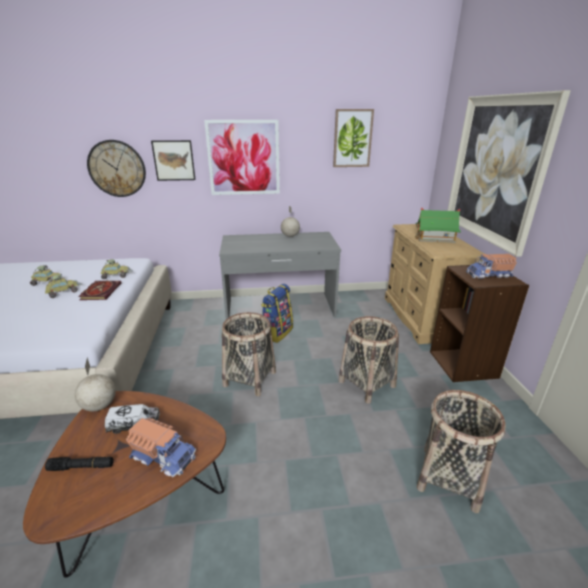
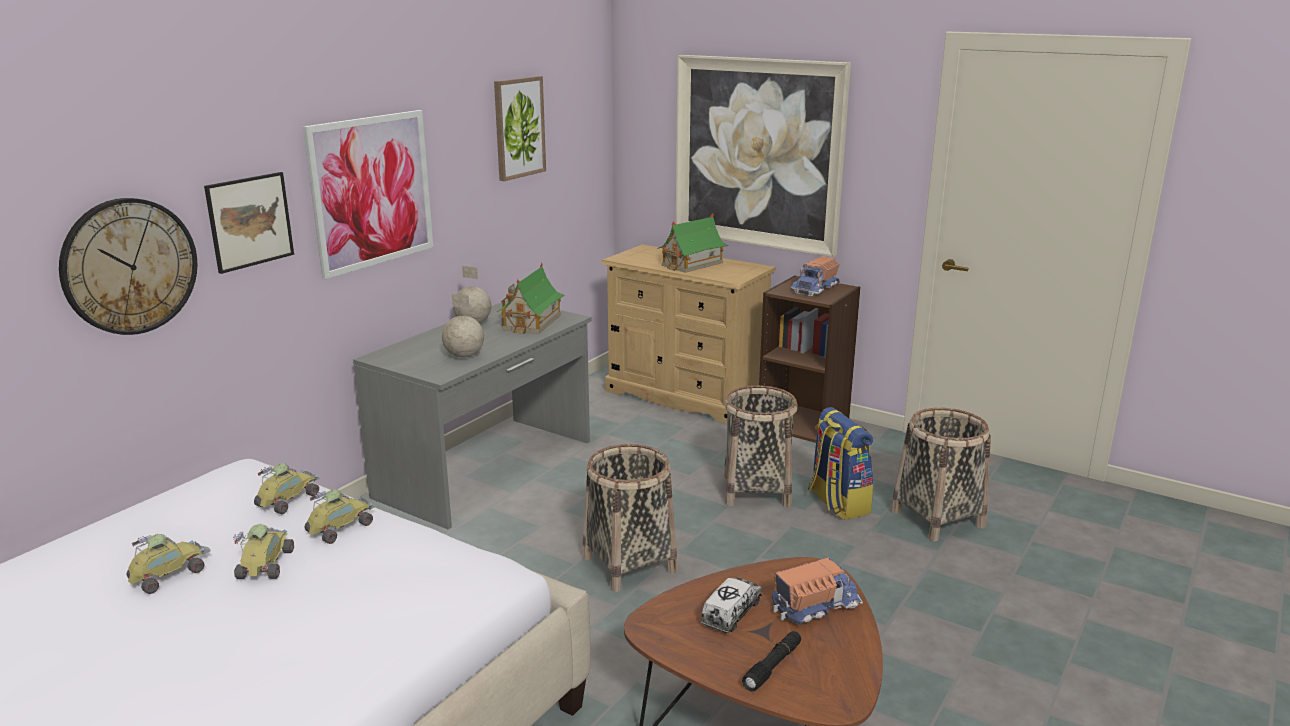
camera: 50 degrees left, 5 degrees down
globe [75,358,116,411] -> globe moved to [442,294,484,358]
book [78,281,122,300] -> toy car [305,489,376,544]
backpack [261,284,293,343] -> backpack moved to [808,407,873,520]
none -> toy house [497,262,564,334]

